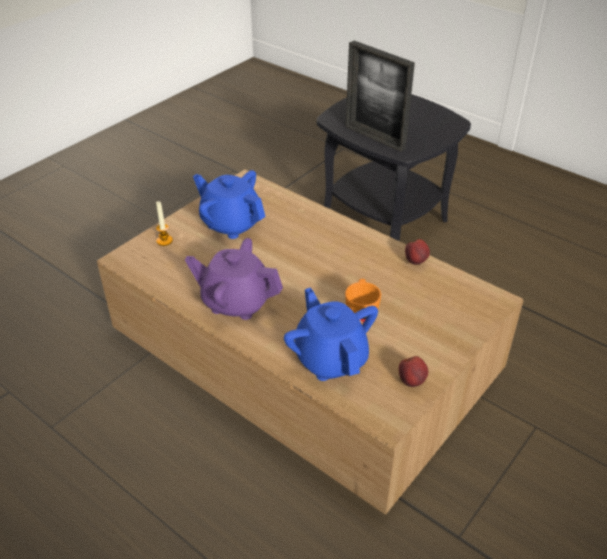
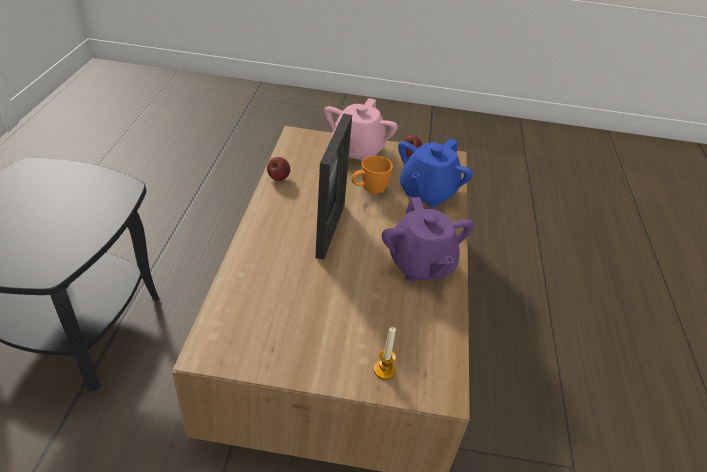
camera: 125 degrees left, 0 degrees up
blue teapot [193,170,266,239] -> none
picture frame [346,41,415,152] -> picture frame moved to [315,113,352,260]
none -> pink teapot [324,98,398,162]

